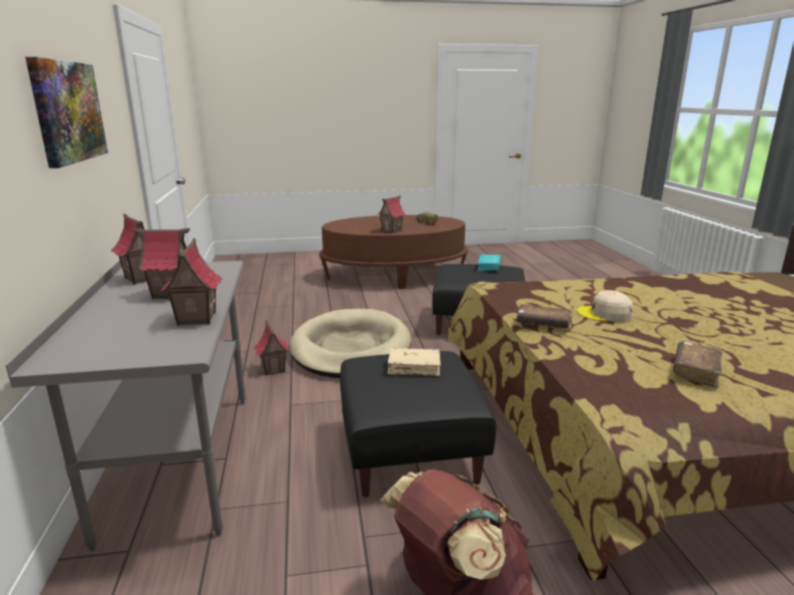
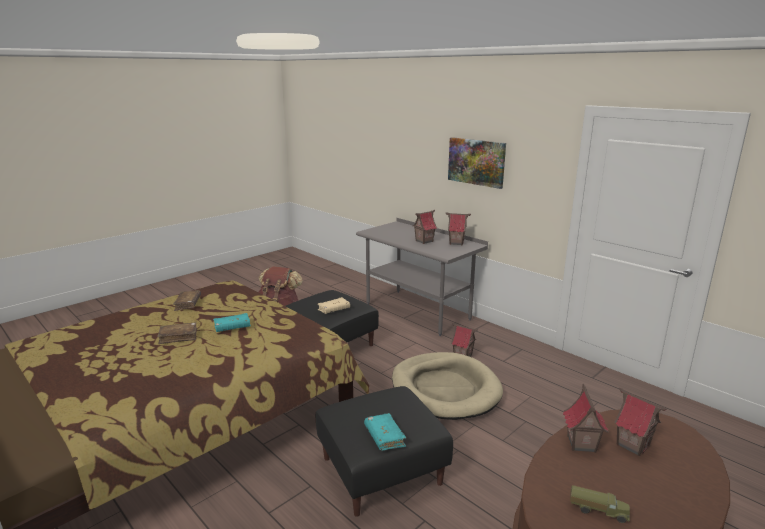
camera: 145 degrees right, 0 degrees up
toy house [161,238,222,326] -> toy house moved to [614,388,667,456]
brown book [516,304,572,329] -> brown book moved to [157,322,197,344]
beige cap [577,290,633,322] -> turquoise book [213,313,251,332]

